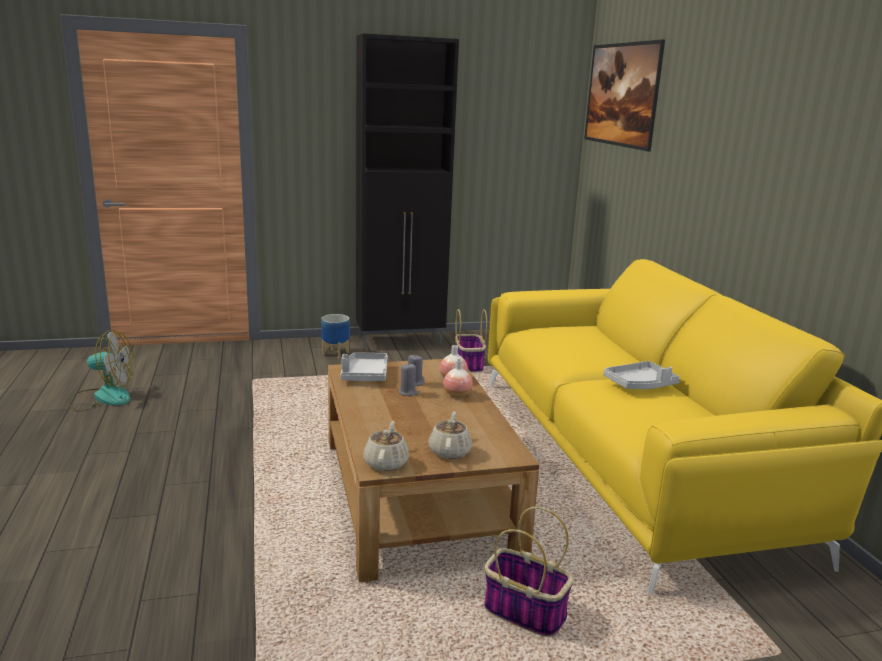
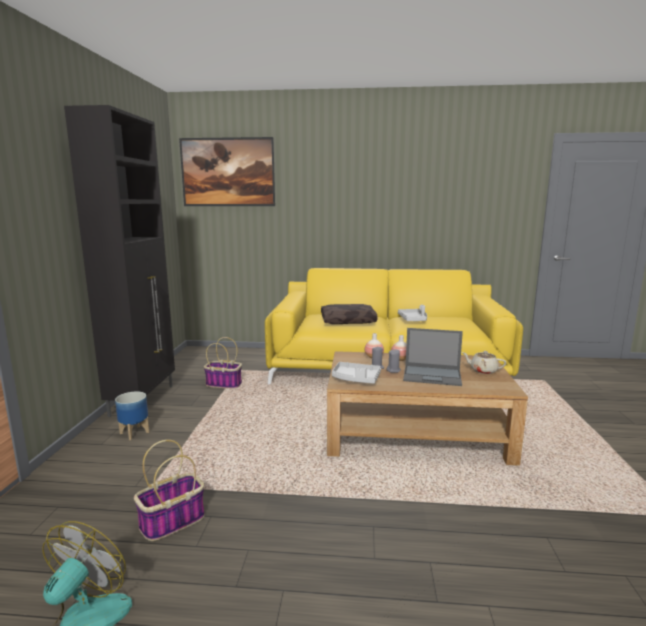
camera: 70 degrees left, 5 degrees down
beige teapot [363,421,409,471] -> none
basket [484,506,573,637] -> basket moved to [134,440,205,541]
none -> brown pillow [321,304,378,324]
none -> laptop [403,328,463,386]

